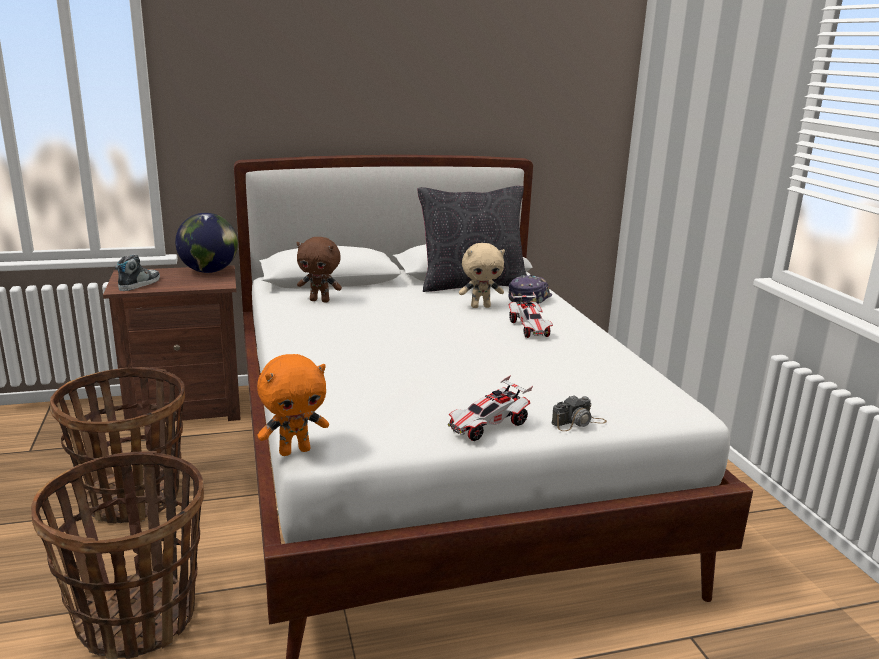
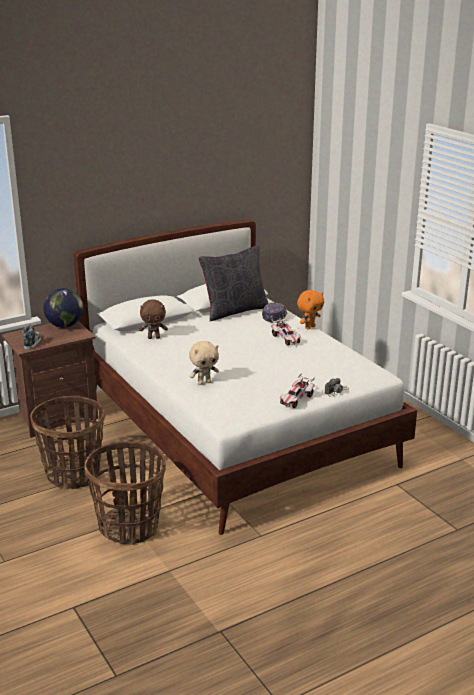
camera: 15 degrees left, 5 degrees up
orange plush toy [257,354,329,456] -> orange plush toy moved to [297,290,324,329]
beige plush toy [459,243,505,308] -> beige plush toy moved to [189,341,219,385]

